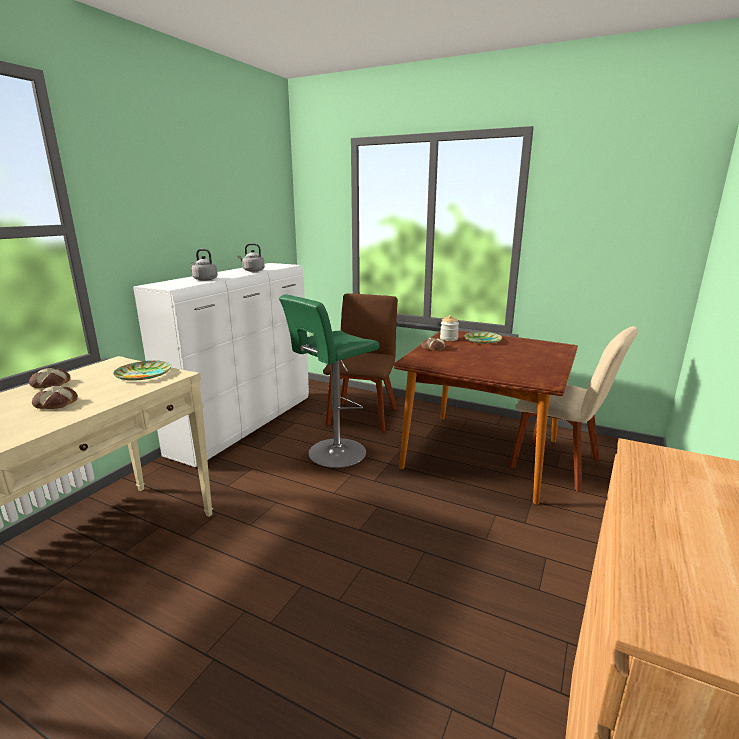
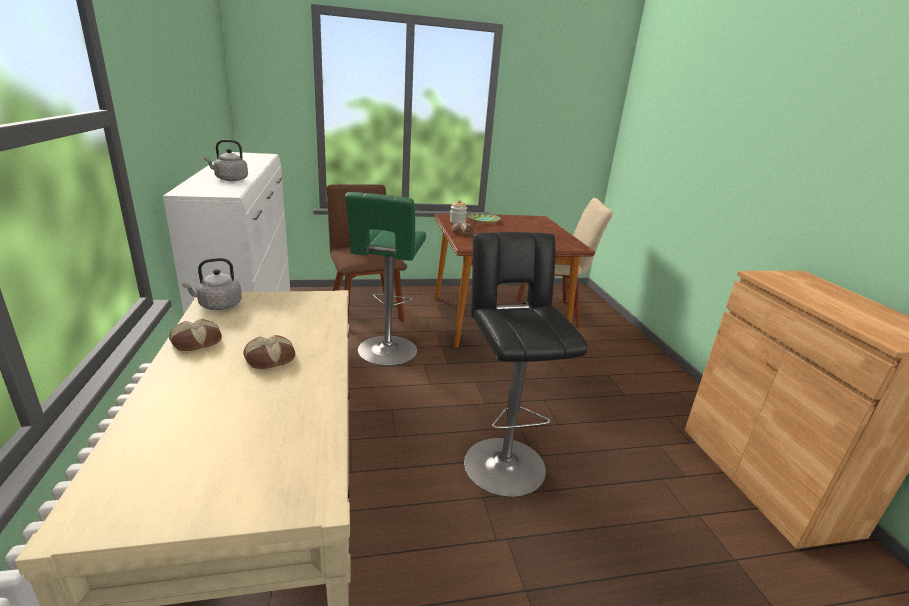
camera: 40 degrees left, 5 degrees up
plate [113,361,171,381] -> none
grey kettle [238,243,265,272] -> grey kettle moved to [182,258,242,310]
none -> black stool [464,232,588,497]

